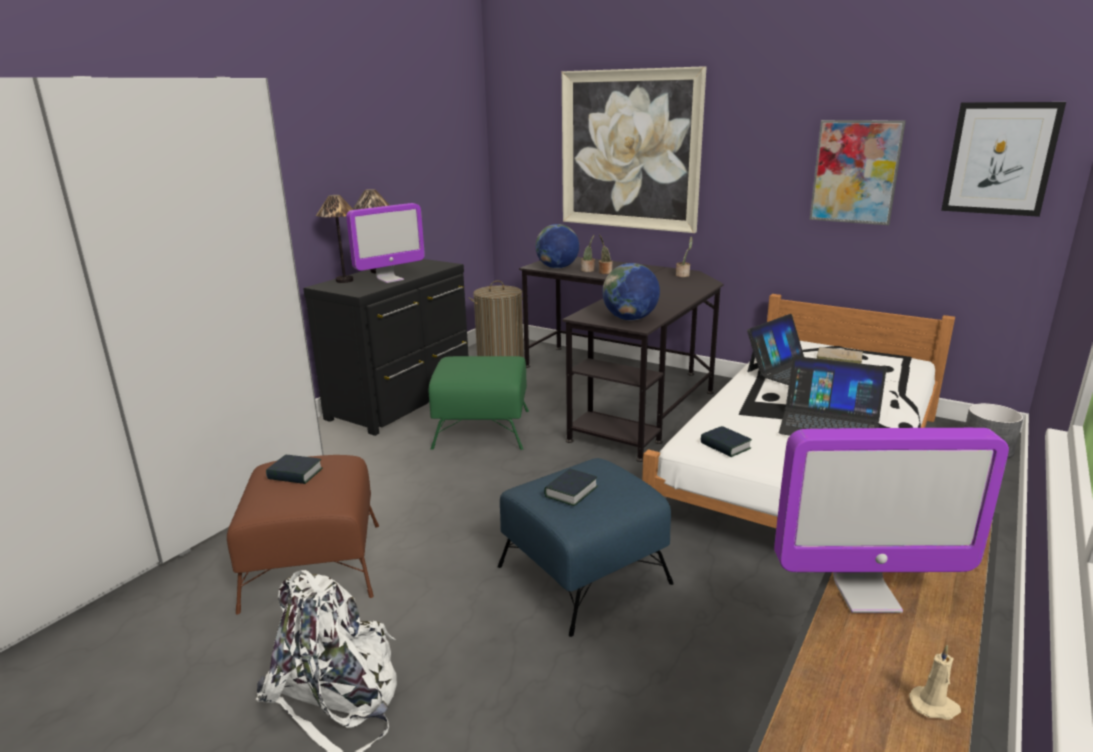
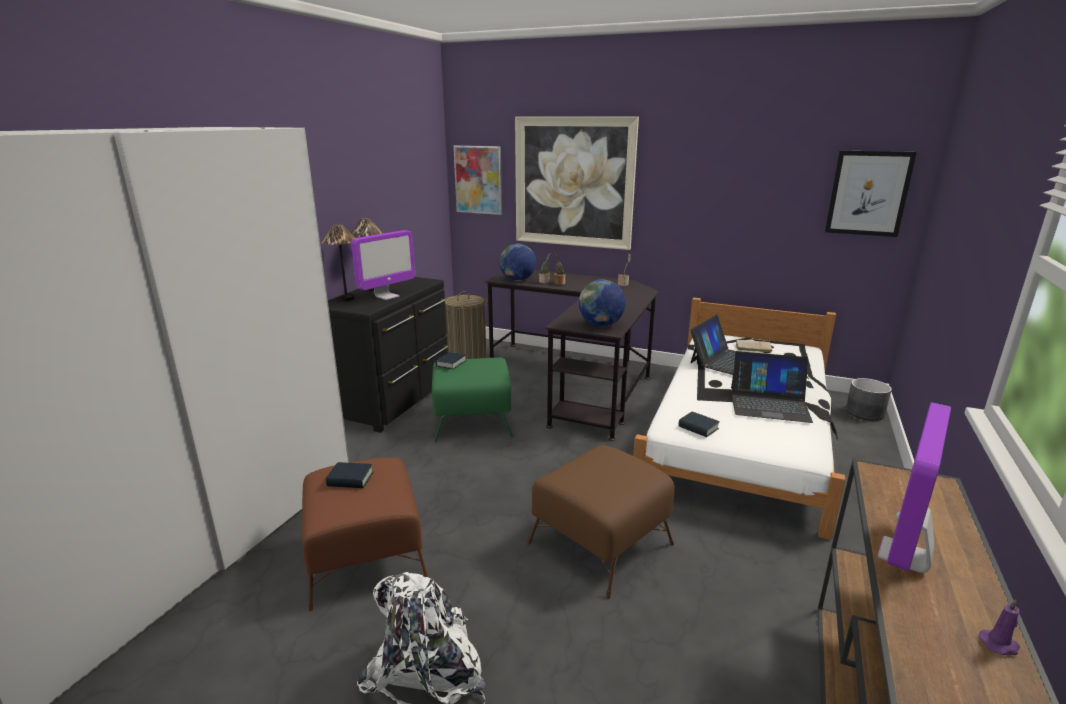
camera: 10 degrees left, 0 degrees up
blue ottoman [498,458,674,637] -> brown ottoman [527,445,675,599]
book [544,469,598,506] -> book moved to [436,352,467,369]
monitor [774,428,1009,613] -> monitor turned 135 degrees clockwise [878,402,951,573]
picture [809,120,906,225] -> picture moved to [454,145,502,215]
beige candle [909,645,961,720] -> purple candle [979,599,1020,655]

